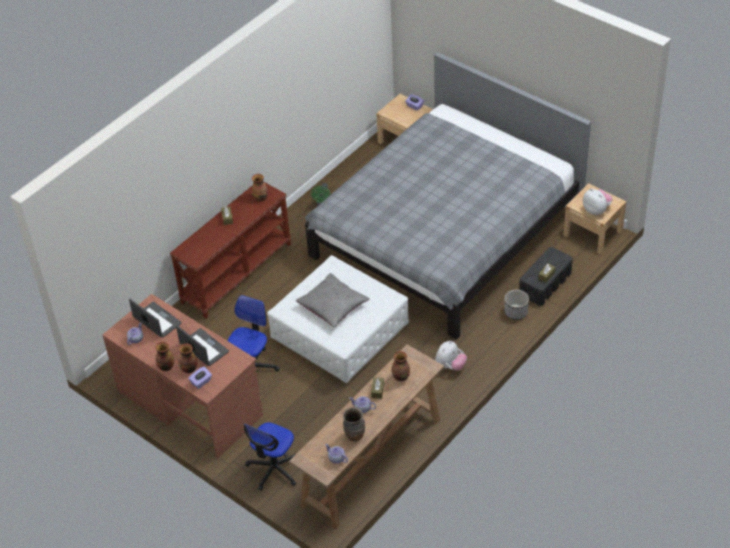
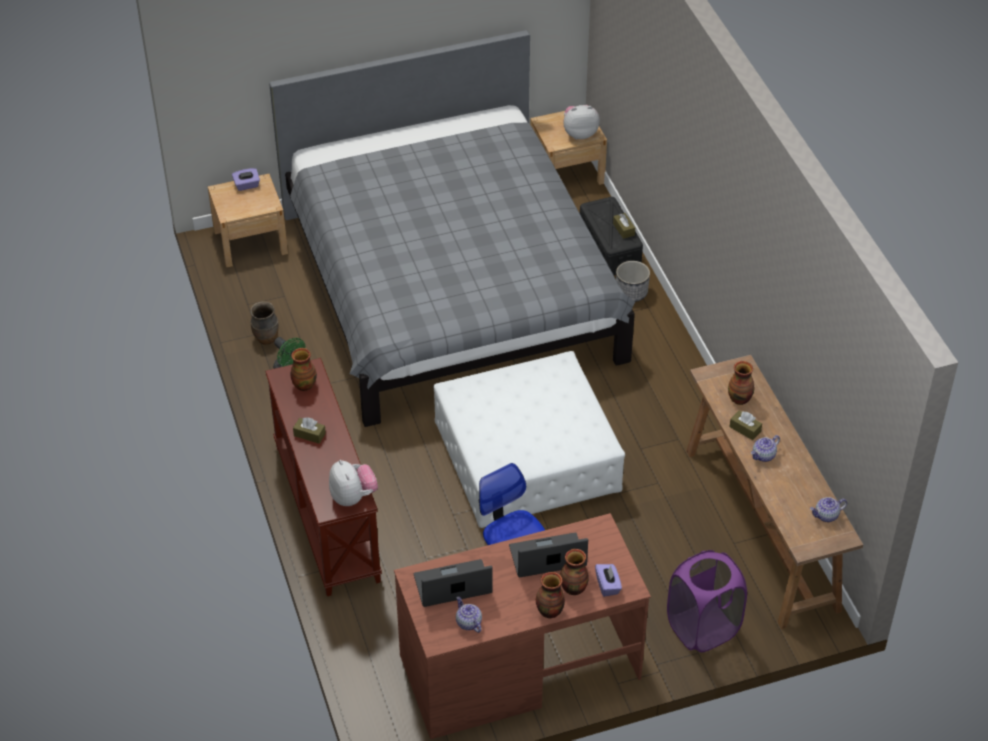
camera: 60 degrees left, 0 degrees up
office chair [244,423,297,491] -> purple laundry basket [667,550,747,653]
grey pillow [295,273,369,328] -> none
brown vase [343,407,365,441] -> brown vase moved to [251,301,278,344]
plush toy [435,340,467,371] -> plush toy moved to [329,460,378,506]

